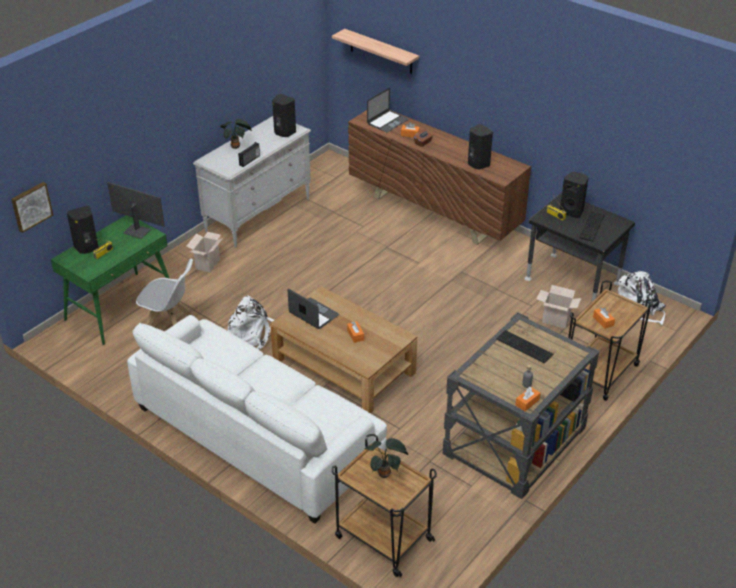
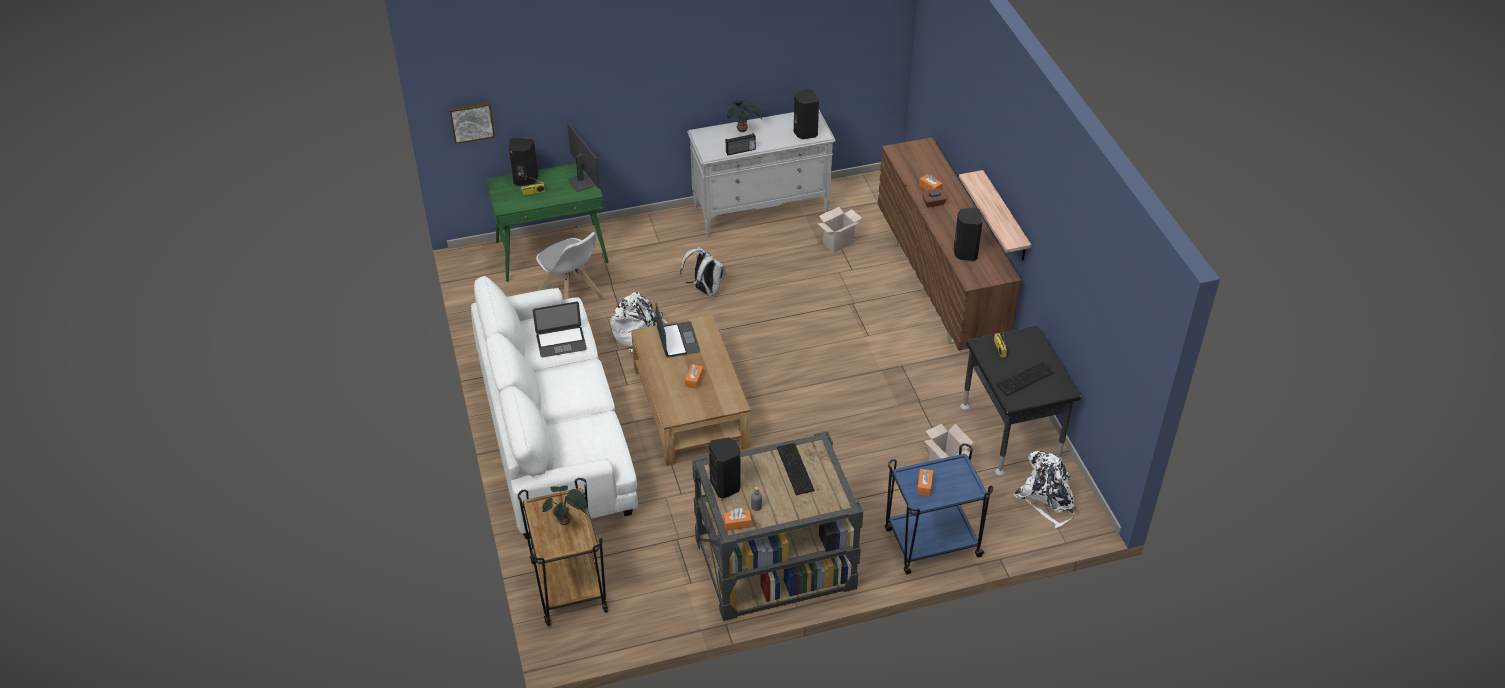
camera: 35 degrees right, 5 degrees up
cardboard box [187,232,223,272] -> cardboard box moved to [817,207,862,253]
shelf [332,29,419,74] -> shelf moved to [959,170,1032,260]
laptop [367,88,409,132] -> laptop moved to [533,302,587,357]
black speaker [560,172,589,218] -> black speaker moved to [709,437,741,499]
brown cart [568,281,653,401] -> blue cart [885,443,993,574]
none -> white backpack [680,247,726,297]

